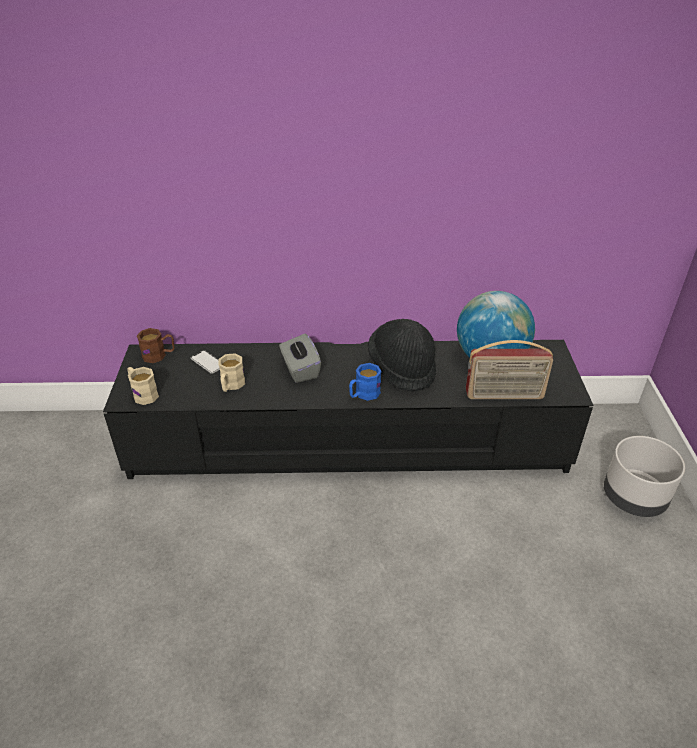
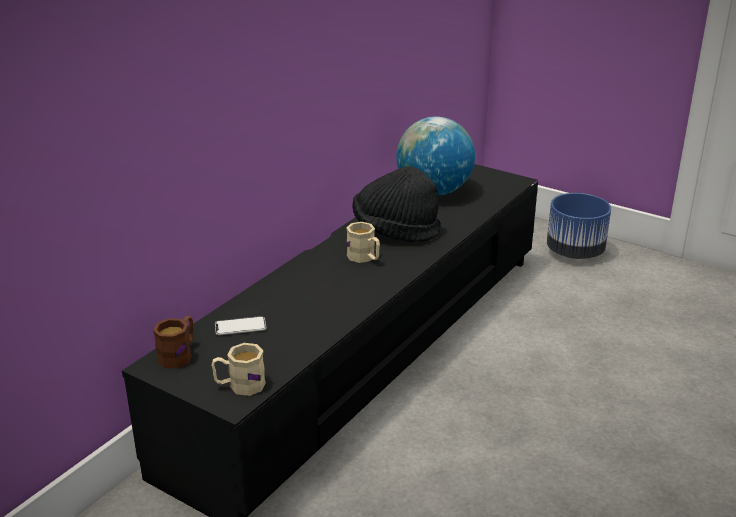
camera: 55 degrees left, 10 degrees down
beige mug [219,353,245,392] -> beige mug moved to [346,222,380,263]
grey tissue box [279,334,321,383] -> none
blue mug [349,363,382,401] -> none
radio [466,340,553,399] -> none
grey planter [604,436,685,517] -> blue planter [547,193,611,259]

